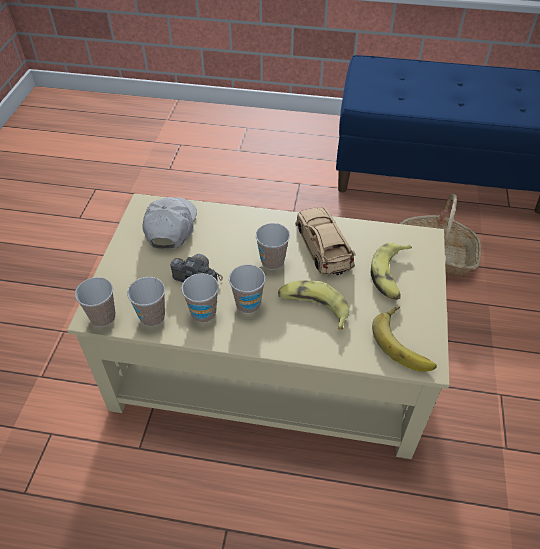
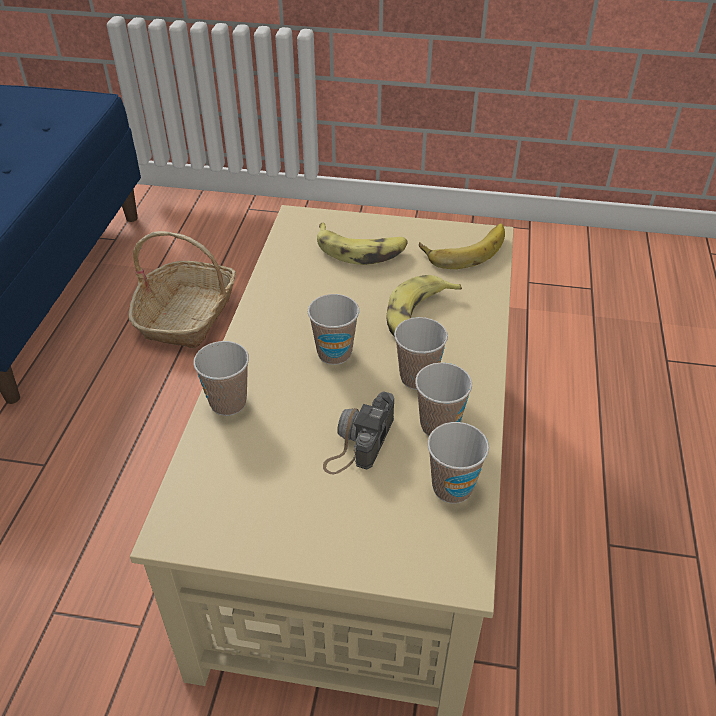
camera: 90 degrees left, 5 degrees down
cup [75,277,115,327] -> cup moved to [193,341,249,416]
white cap [142,197,197,249] -> none
beige toy car [295,207,356,275] -> none

